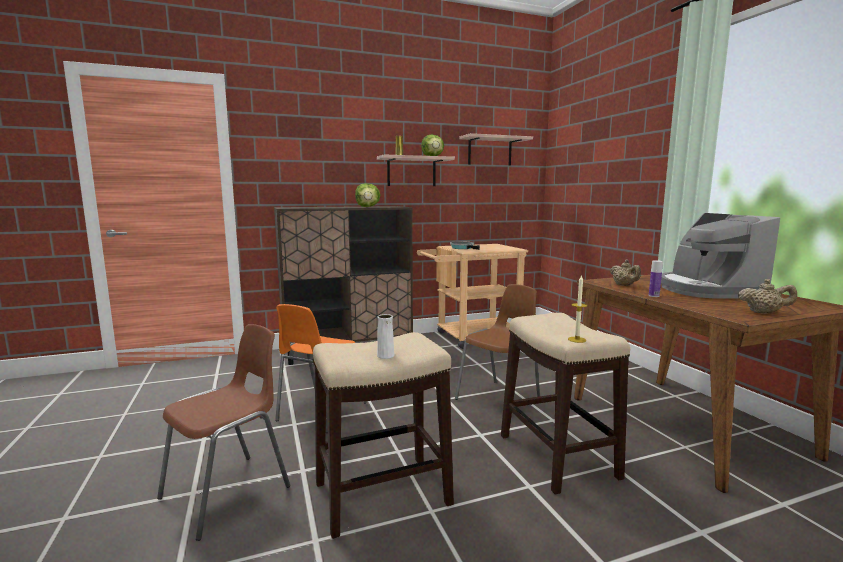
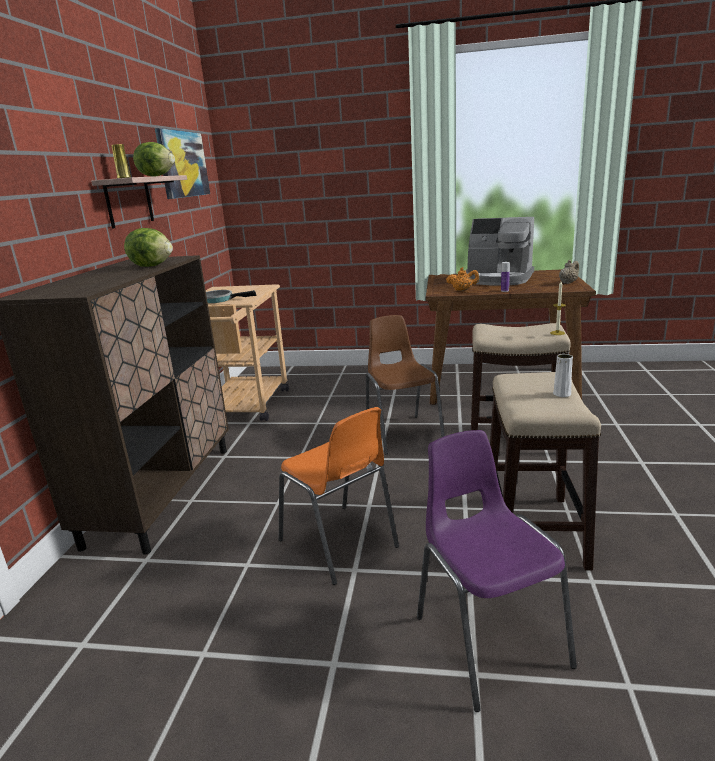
camera: 60 degrees left, 10 degrees up
brown chair [157,324,290,541] -> purple chair [417,430,577,712]
shelf [459,133,533,166] -> picture [155,128,210,199]
beige teapot [610,260,641,286] -> orange teapot [446,267,480,291]

